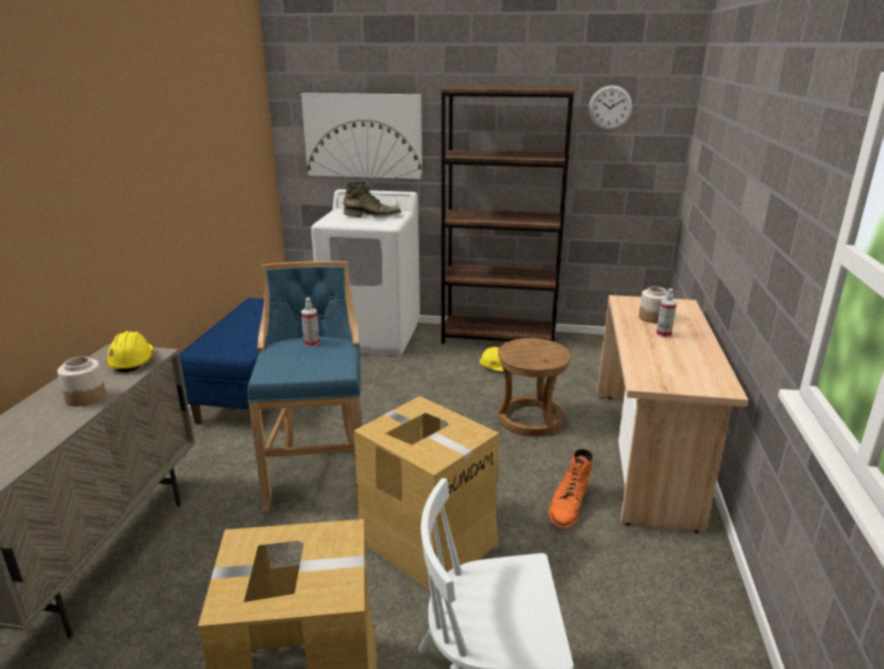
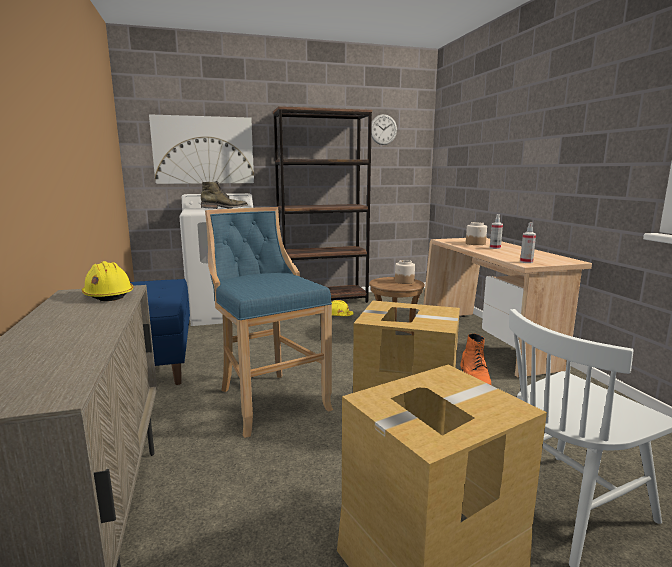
camera: 25 degrees left, 10 degrees down
jar [57,356,106,406] -> jar moved to [395,260,415,284]
spray bottle [301,298,320,347] -> spray bottle moved to [520,222,536,263]

